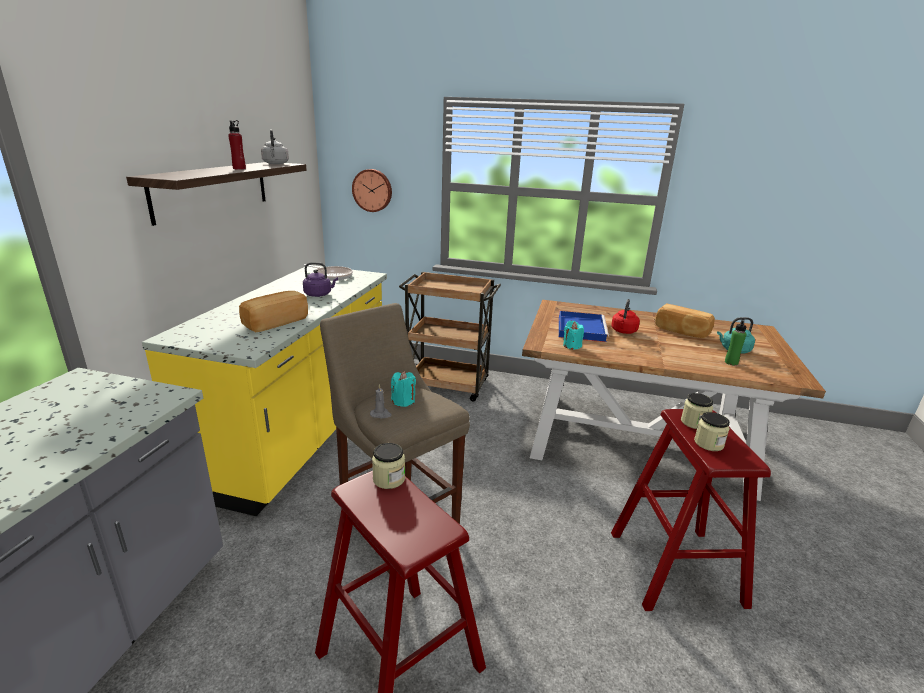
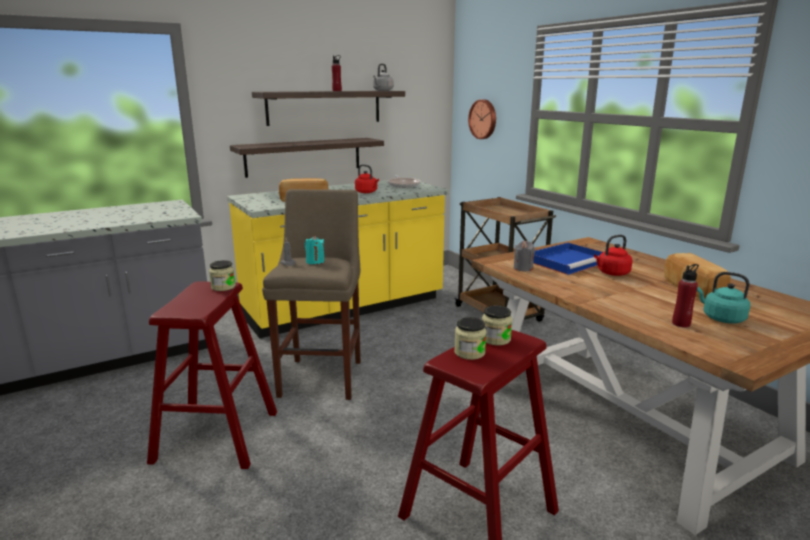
camera: 45 degrees right, 5 degrees down
purple kettle [303,262,338,297] -> red kettle [355,164,379,193]
turquoise candle [563,321,584,349] -> grey candle [514,241,535,271]
green bottle [725,318,746,365] -> red bottle [672,264,699,328]
none -> shelf [230,138,384,178]

